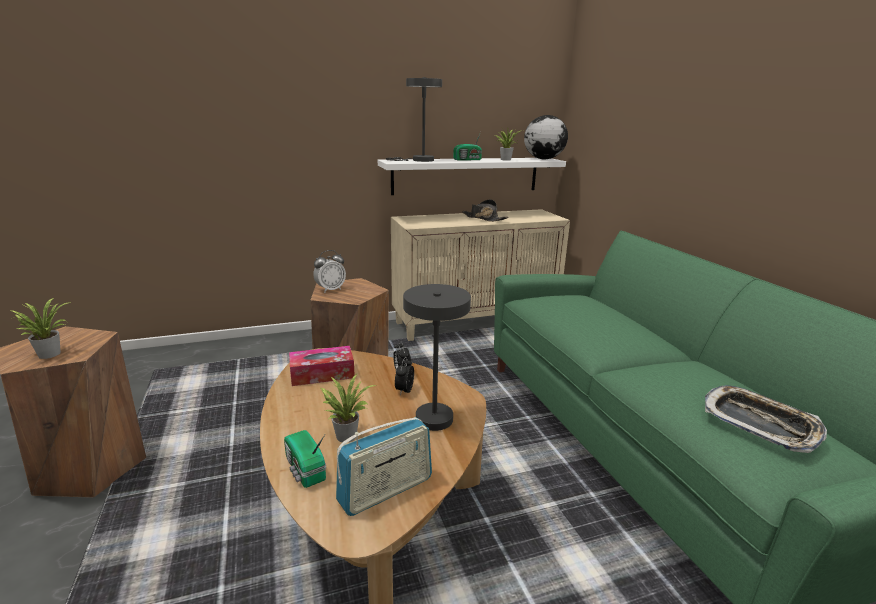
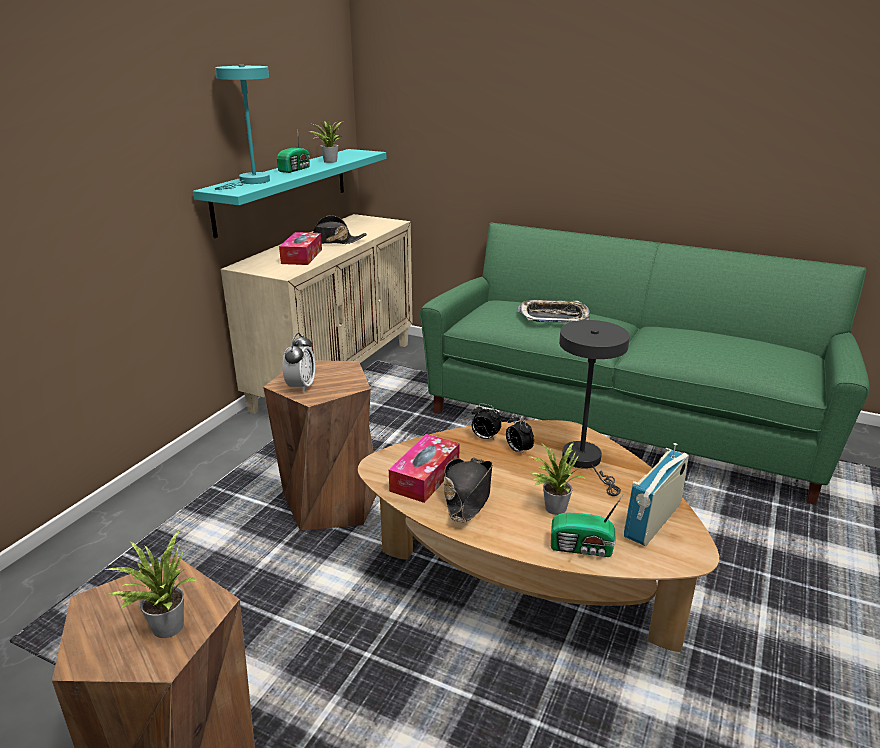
camera: 45 degrees left, 5 degrees up
radio [336,417,432,516] -> radio turned 150 degrees counterclockwise [624,443,689,546]
white shelf [378,158,566,195] -> turquoise shelf [193,149,387,238]
grey table lamp [386,77,442,162] -> turquoise table lamp [215,65,270,190]
globe [524,115,568,160] -> none
tray [705,385,827,453] -> tray moved to [518,300,590,323]
none -> tissue box [279,232,322,265]
none -> black hat [444,457,493,522]

